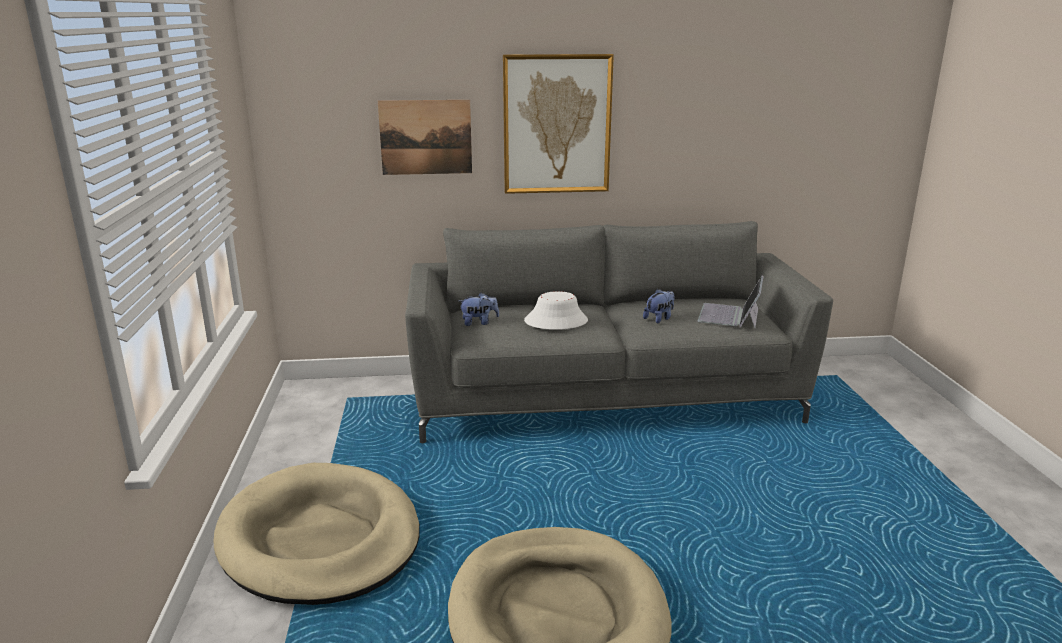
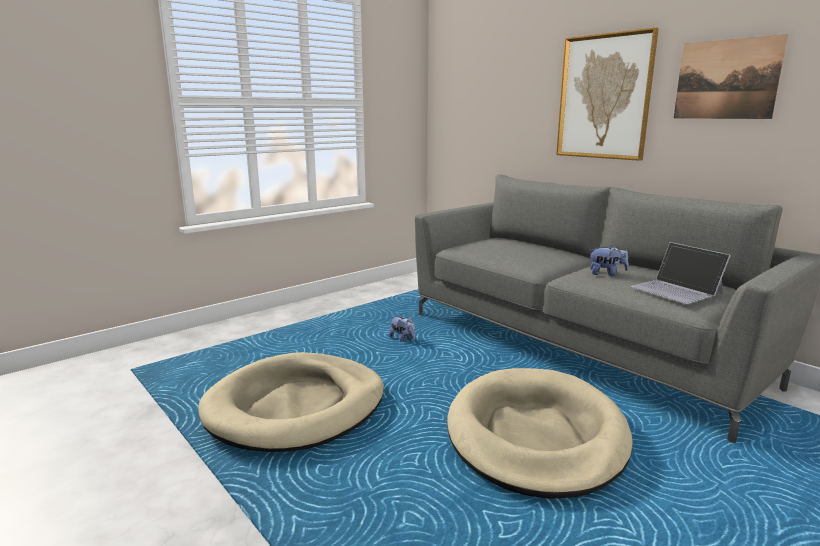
camera: 55 degrees right, 5 degrees down
beige dog bed [214,463,420,605] -> beige dog bed moved to [447,368,633,499]
picture [378,100,472,175] -> picture moved to [674,34,788,119]
plush toy [459,293,499,326] -> plush toy moved to [389,316,415,342]
white hat [524,291,588,330] -> none
laptop [698,275,764,328] -> laptop turned 105 degrees counterclockwise [631,242,731,304]

